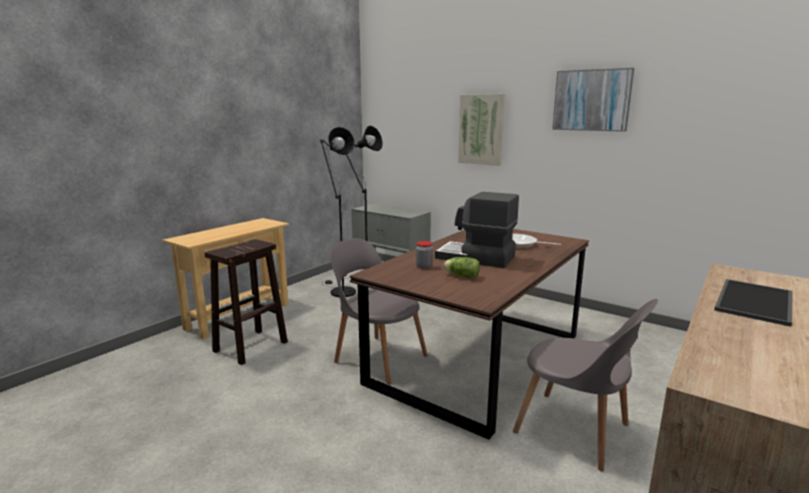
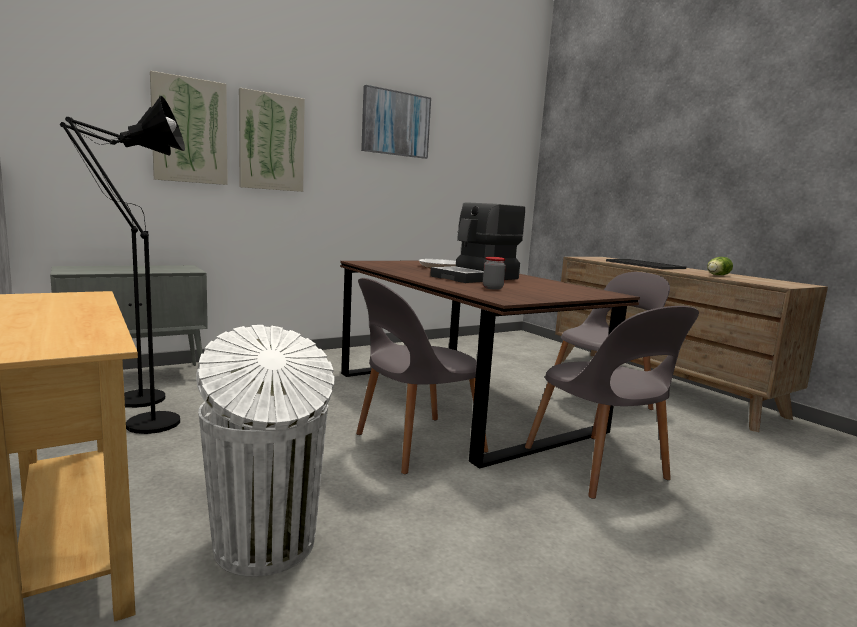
camera: 70 degrees left, 5 degrees down
brown stool [205,239,288,365] -> white trash can [196,325,335,577]
lettuce [444,257,480,279] -> lettuce moved to [707,257,733,275]
none -> picture [150,71,228,185]
none -> grey chair [525,306,699,499]

